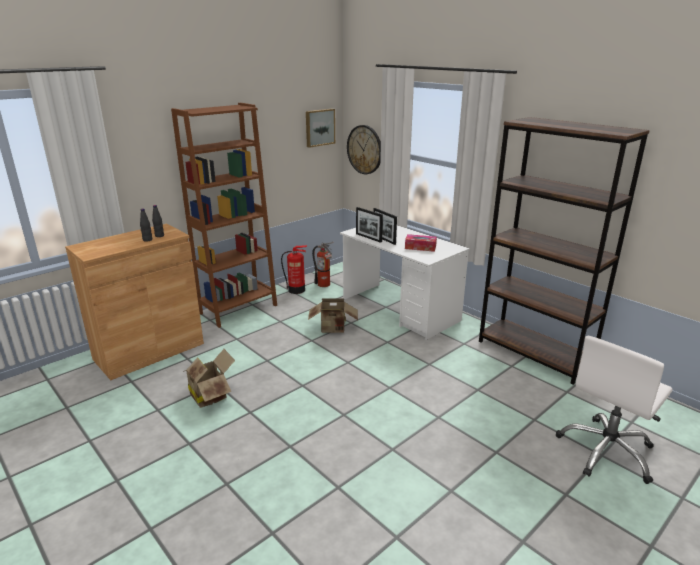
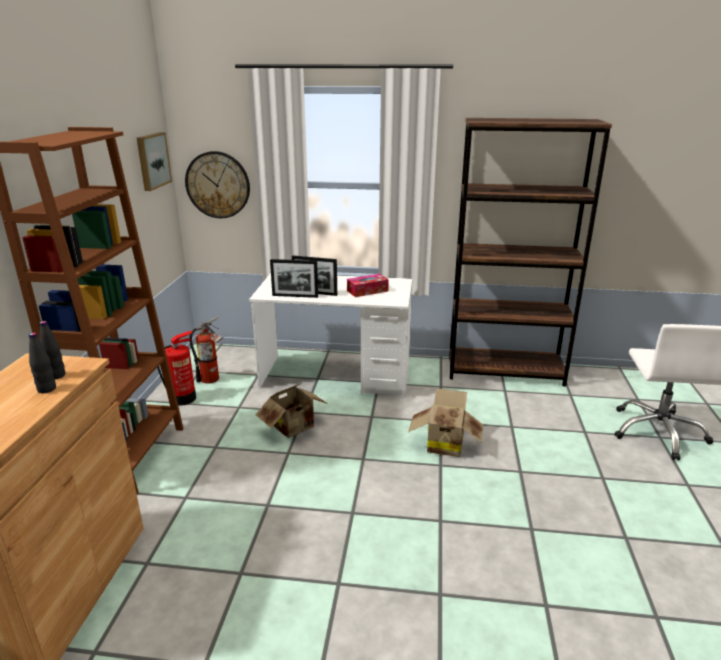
camera: 40 degrees left, 0 degrees up
cardboard box [183,349,235,408] -> cardboard box moved to [408,388,483,457]

